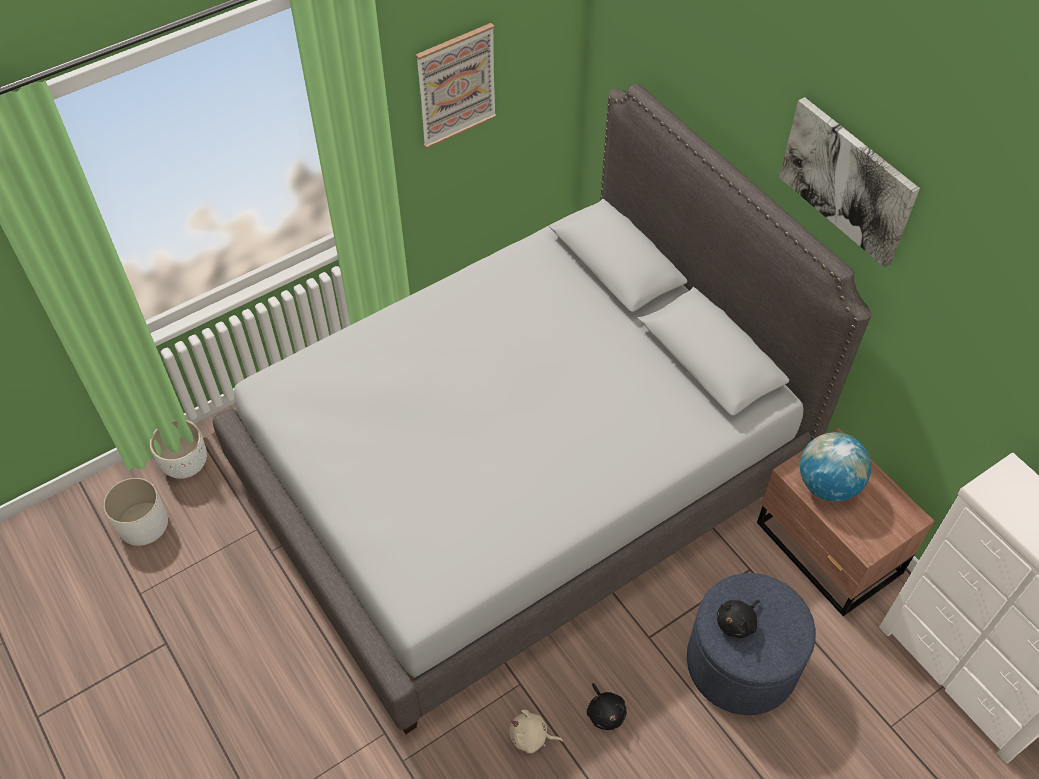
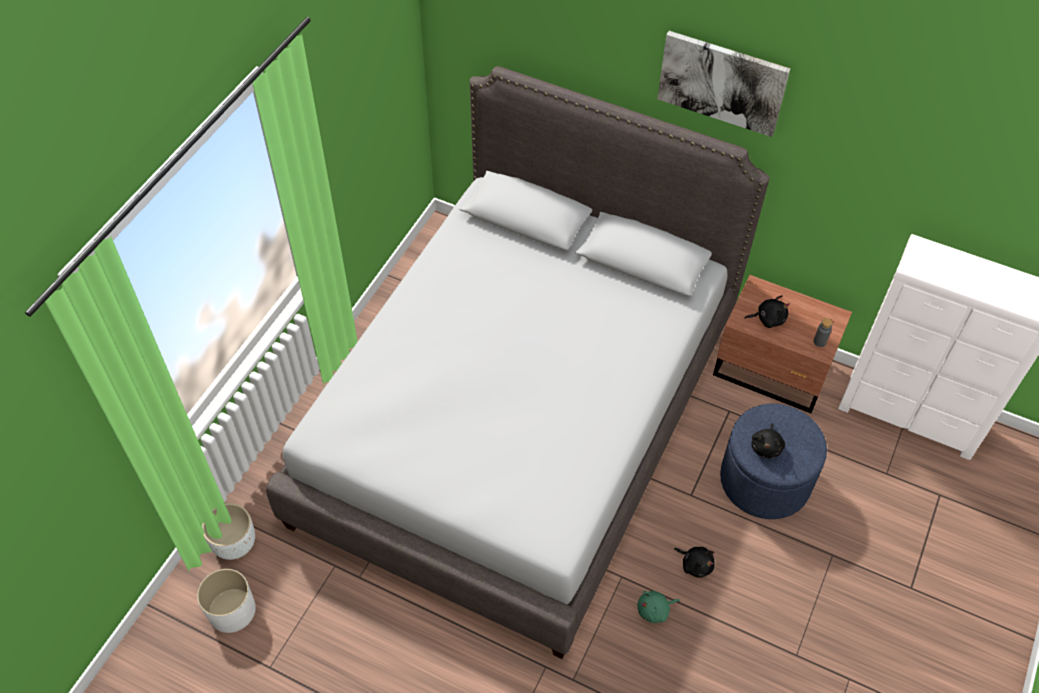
camera: 30 degrees left, 0 degrees up
picture [416,23,496,149] -> none
beige plush toy [509,710,563,754] -> green plush toy [637,591,680,623]
globe [800,432,871,501] -> black plush toy [744,295,790,328]
none -> grey bottle [814,318,833,347]

